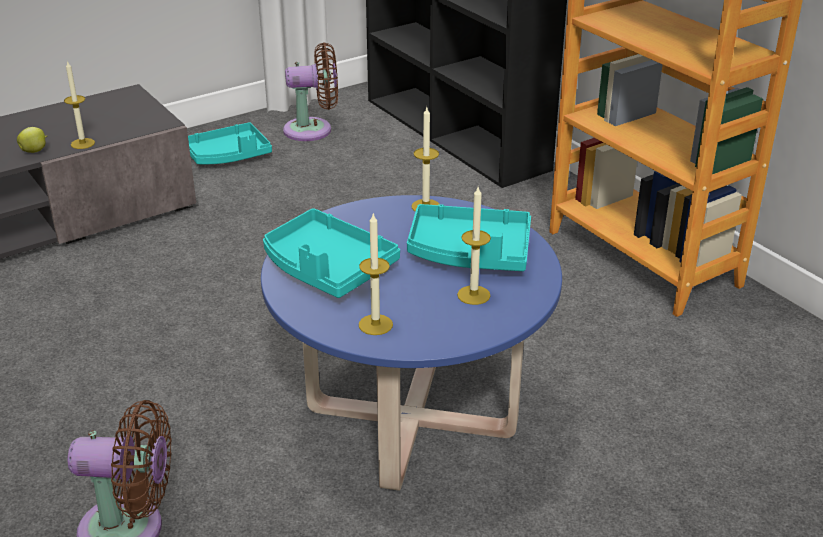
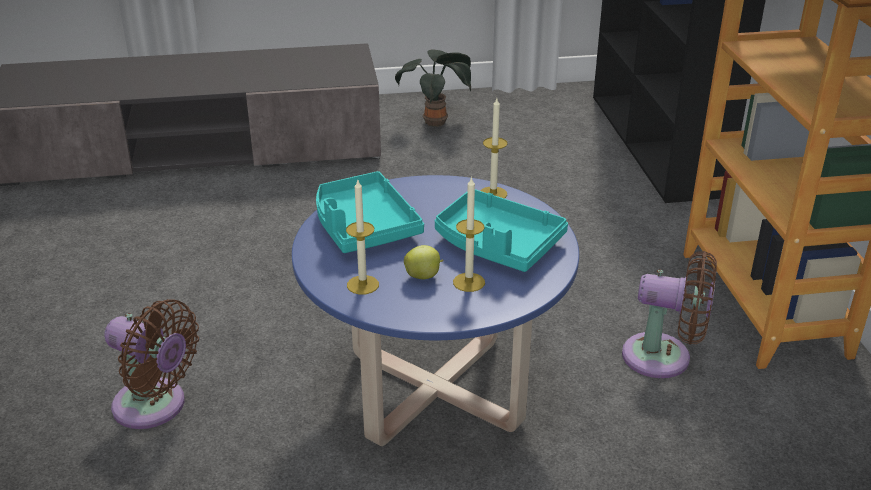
camera: 25 degrees right, 0 degrees up
apple [17,127,47,153] -> apple moved to [404,245,443,279]
candle [64,60,95,149] -> none
turquoise tray [188,122,272,164] -> potted plant [395,49,471,127]
brown fan [283,42,338,141] -> brown fan moved to [622,251,717,378]

